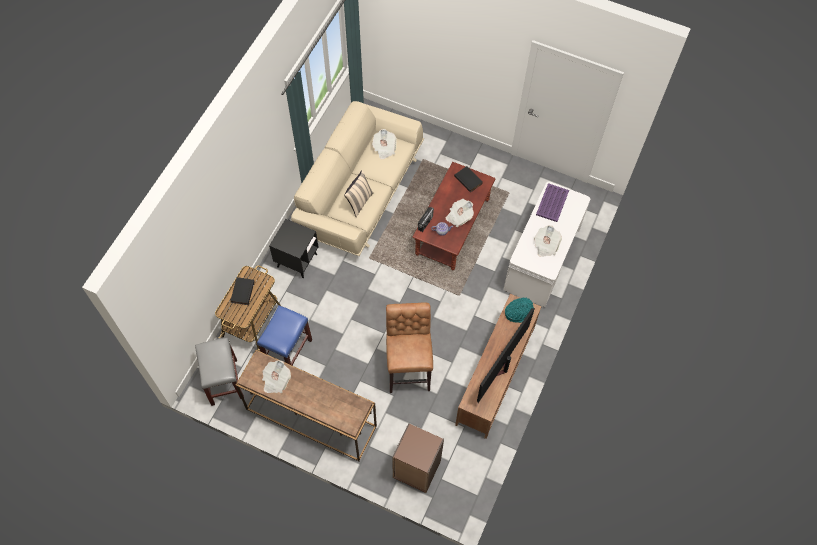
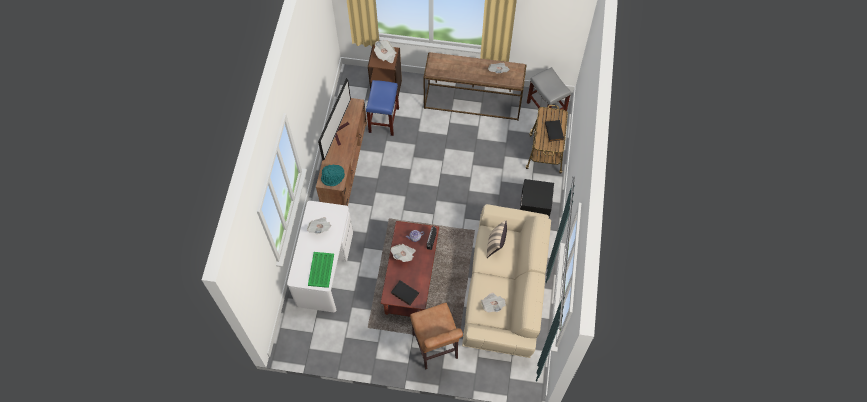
camera: 165 degrees right, 0 degrees up
blue stool [257,306,312,365] -> blue stool moved to [366,80,399,136]
brown stool [386,303,433,393] -> brown stool moved to [410,303,463,369]
purple tray [536,183,569,222] -> green tray [308,252,334,288]
none -> newspaper [374,40,397,63]

